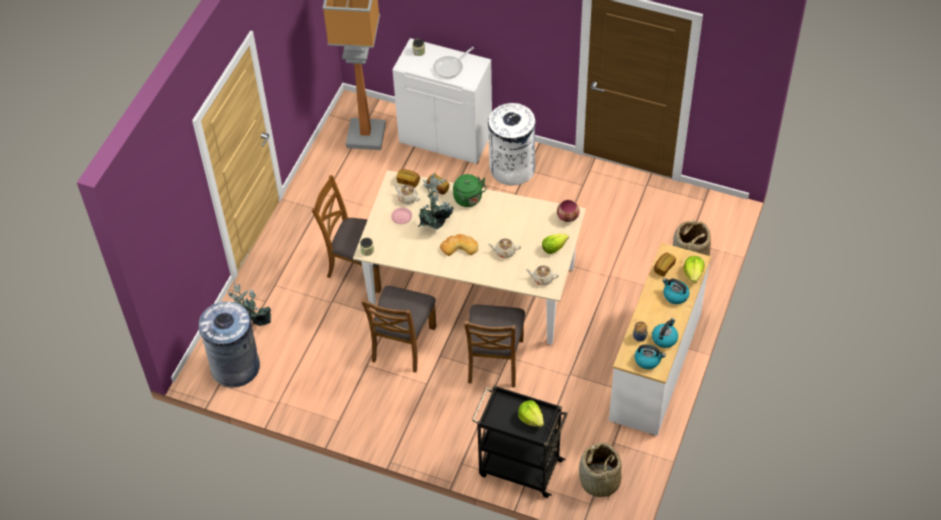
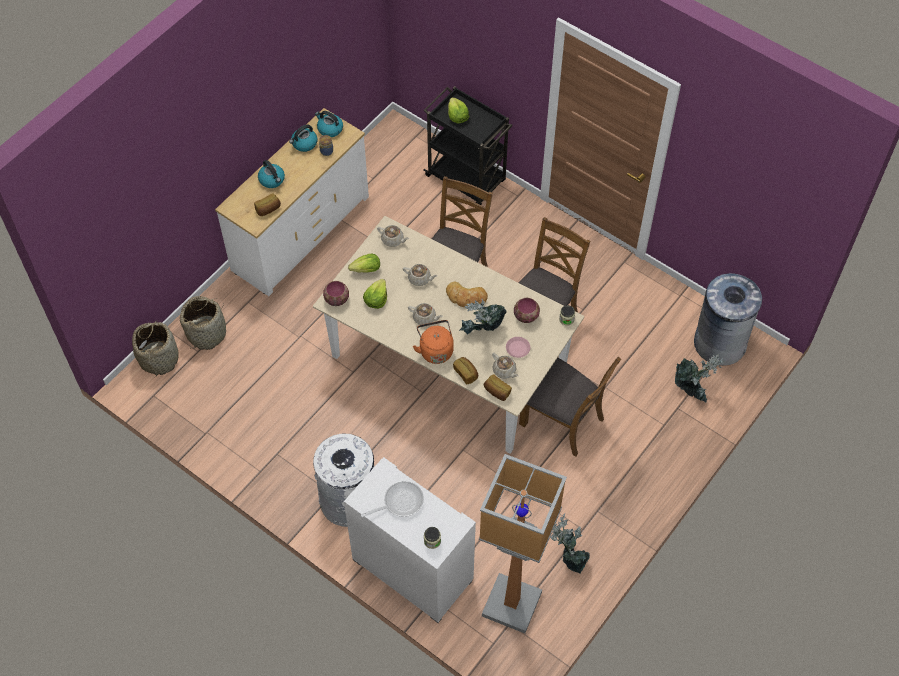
camera: 165 degrees left, 5 degrees up
green kettle [453,174,487,207] -> orange kettle [413,320,454,364]
basket [579,442,622,498] -> basket moved to [132,319,179,376]
lettuce [683,256,705,283] -> lettuce moved to [363,279,387,309]
none -> beige teapot [408,303,443,325]
none -> bowl [514,298,540,323]
none -> potted plant [550,513,590,574]

